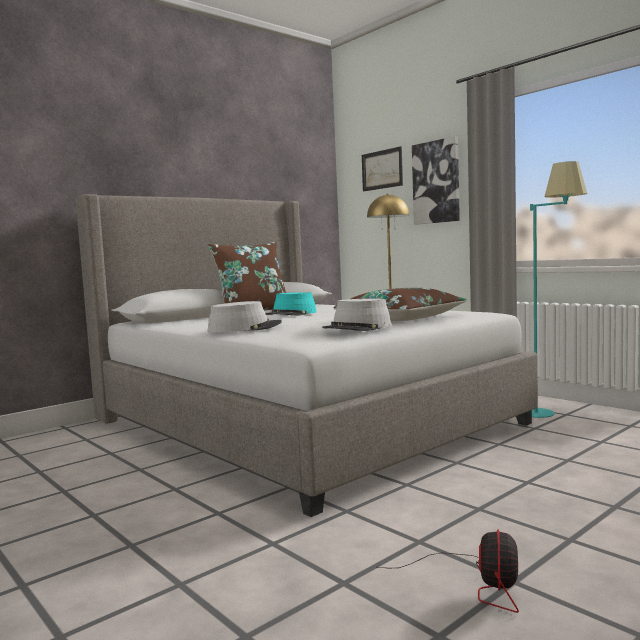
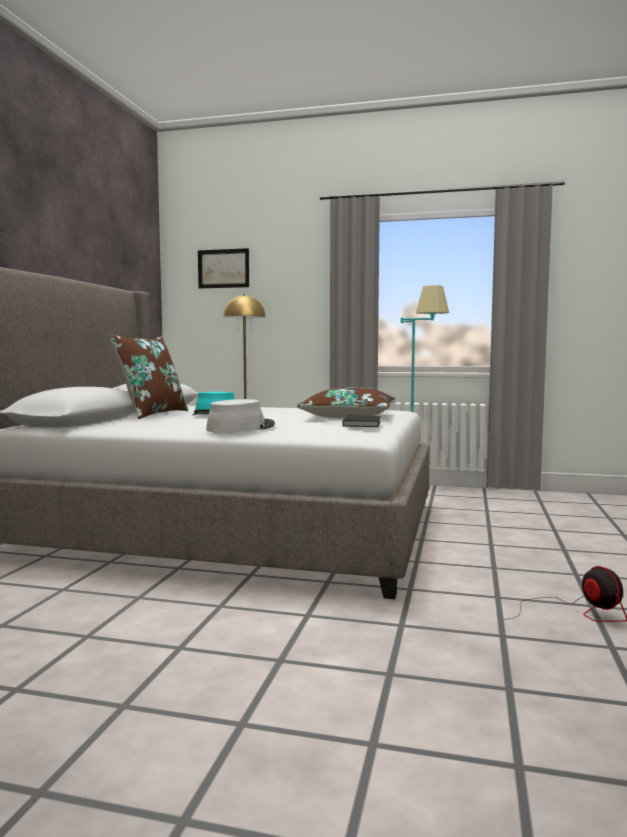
camera: 35 degrees left, 0 degrees up
grey hat [322,299,391,331] -> black book [343,416,381,427]
picture [412,136,460,225] -> none

